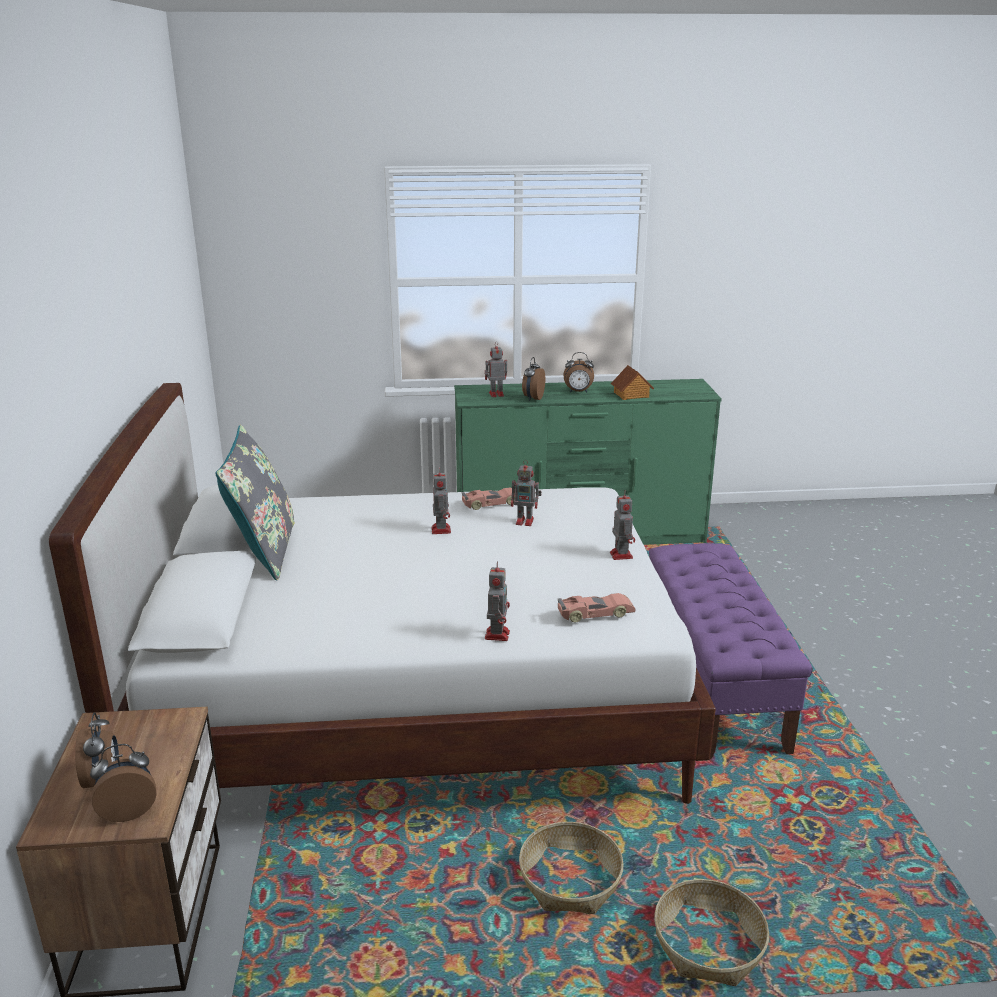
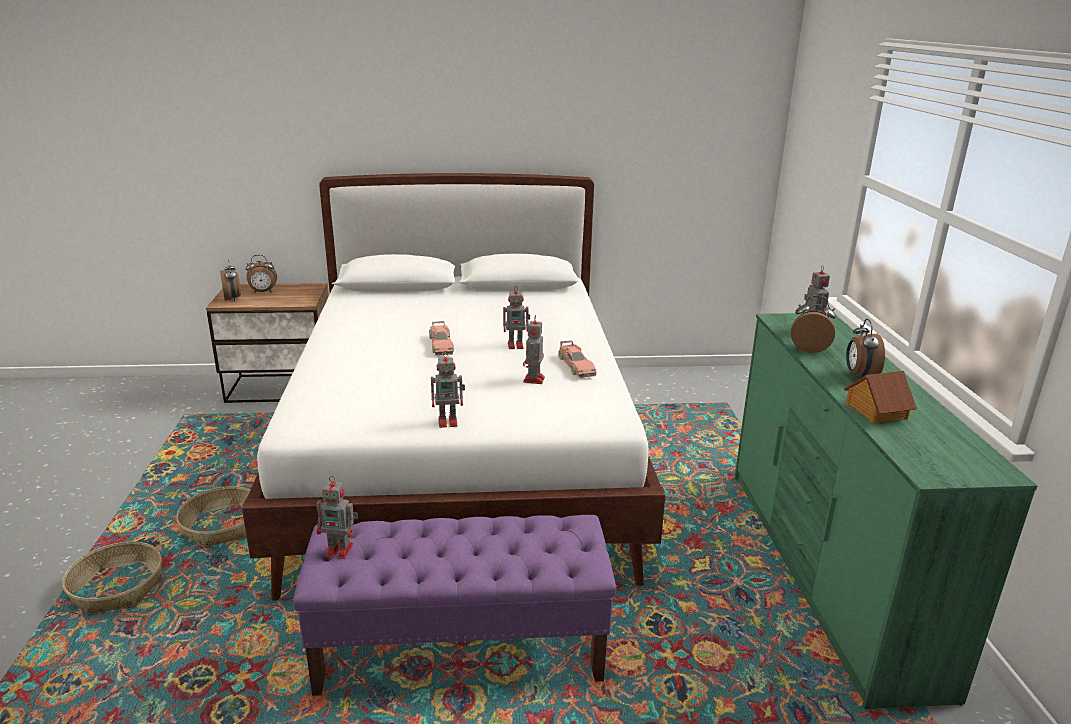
camera: 90 degrees right, 0 degrees up
grey pillow [215,425,294,581] -> none
toy robot [485,561,510,641] -> toy robot moved to [317,476,358,559]
toy car [558,593,635,623] -> toy car moved to [429,321,454,356]

